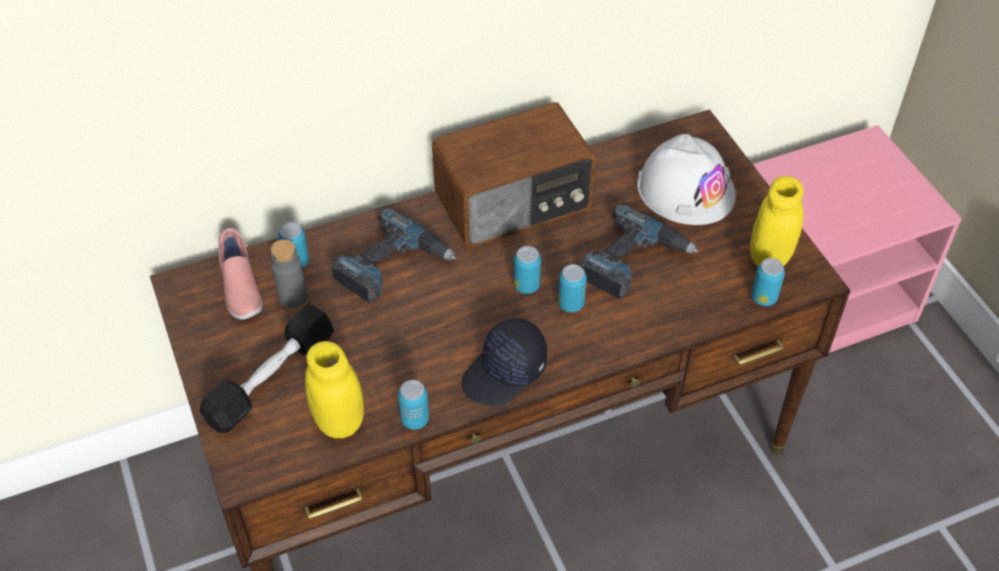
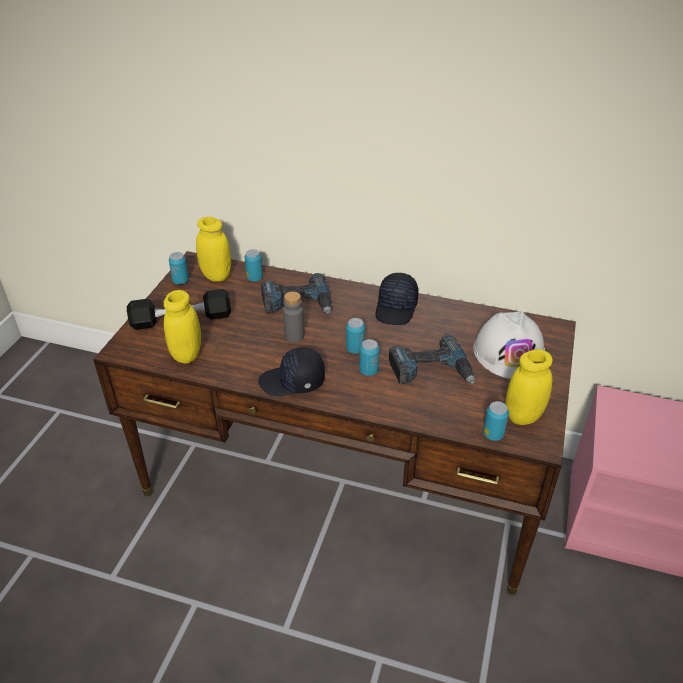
camera: 40 degrees right, 10 degrees down
pink shoe [218,228,263,320] -> yellow jar [196,217,231,282]
grey bottle [271,239,307,308] -> grey bottle moved to [283,291,304,343]
can [398,380,429,430] -> can moved to [169,252,189,284]
radio [432,102,596,248] -> black cap [376,273,419,325]

